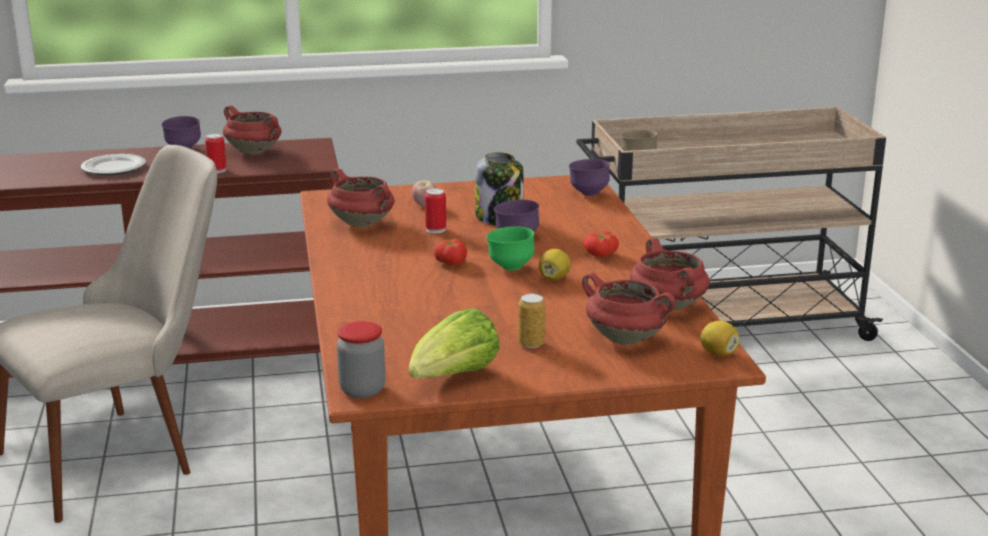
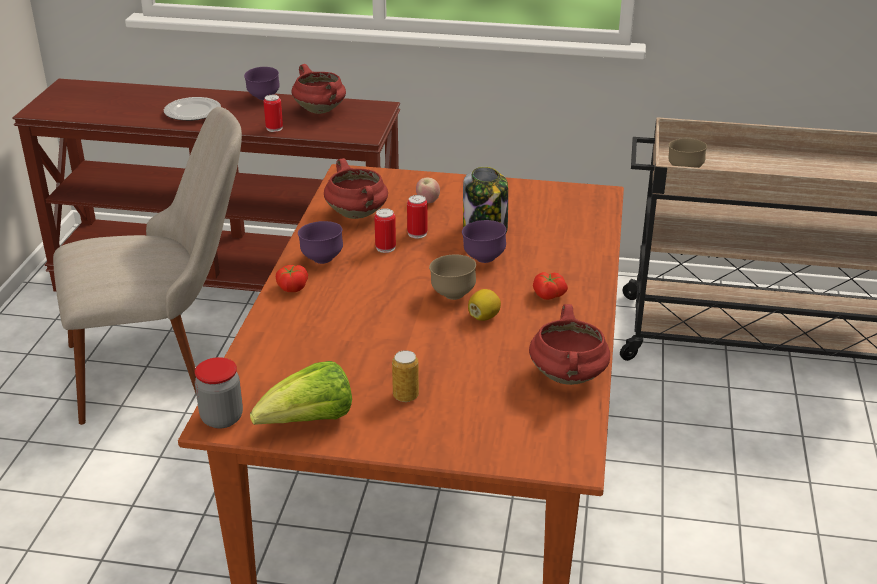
camera: 20 degrees right, 10 degrees up
tomato [434,239,467,265] -> tomato moved to [276,265,308,292]
green bowl [487,226,535,271] -> brown bowl [429,255,476,300]
purple bowl [569,159,610,196] -> purple bowl moved to [298,221,343,264]
red cooking pot [582,273,676,345] -> none
lemon [700,321,740,356] -> none
none -> can [374,208,396,253]

